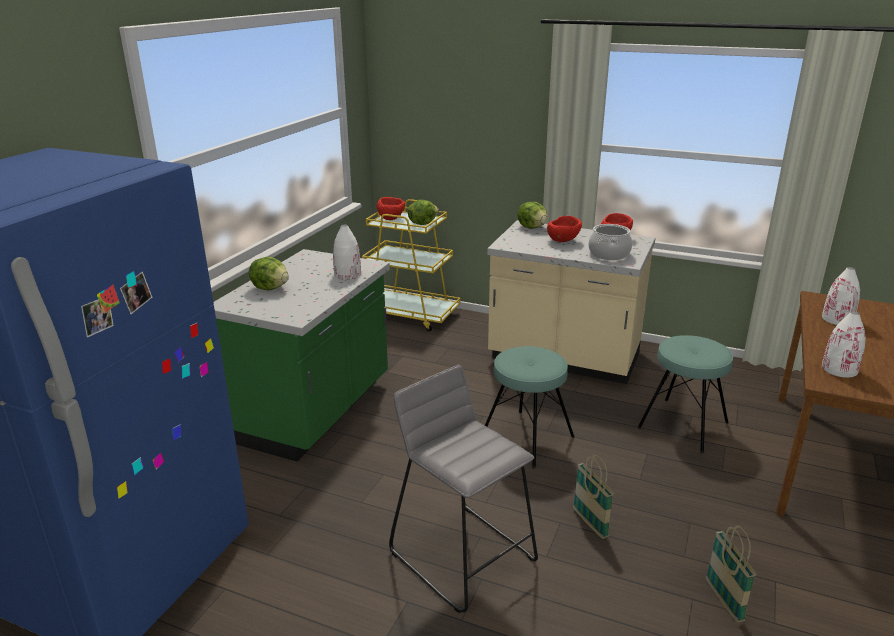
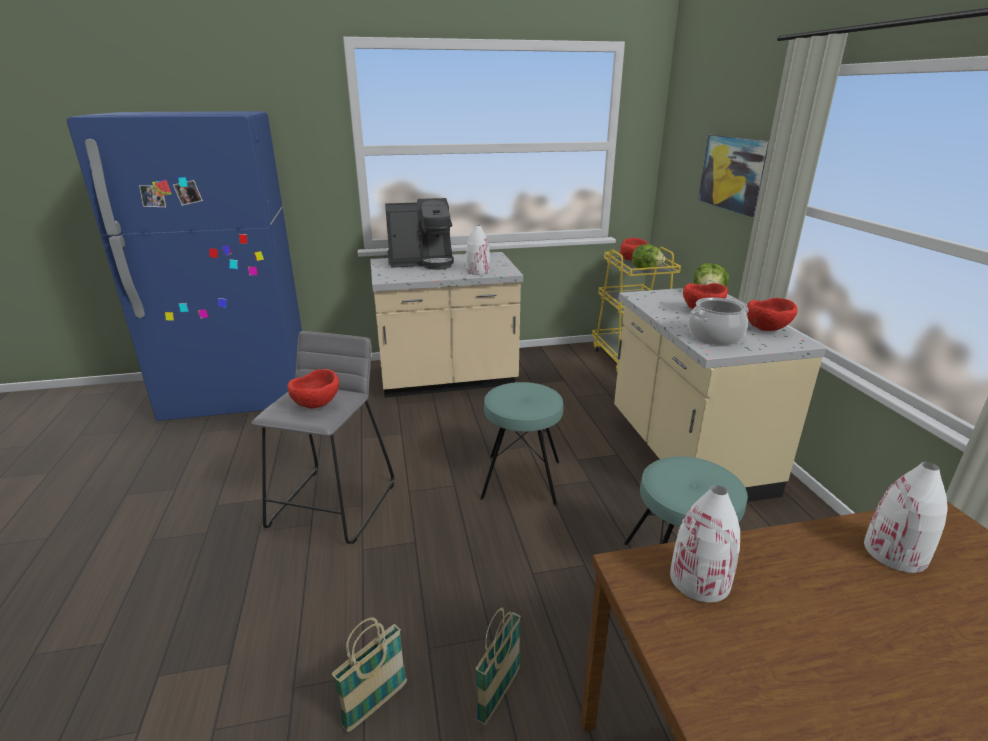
camera: 55 degrees right, 0 degrees up
green counter [213,249,390,462] -> beige counter [370,252,523,398]
lettuce [249,257,289,290] -> coffee machine [385,198,454,270]
basket [573,455,614,539] -> basket moved to [476,608,521,725]
none -> red bowl [287,369,339,409]
none -> picture [698,135,769,218]

